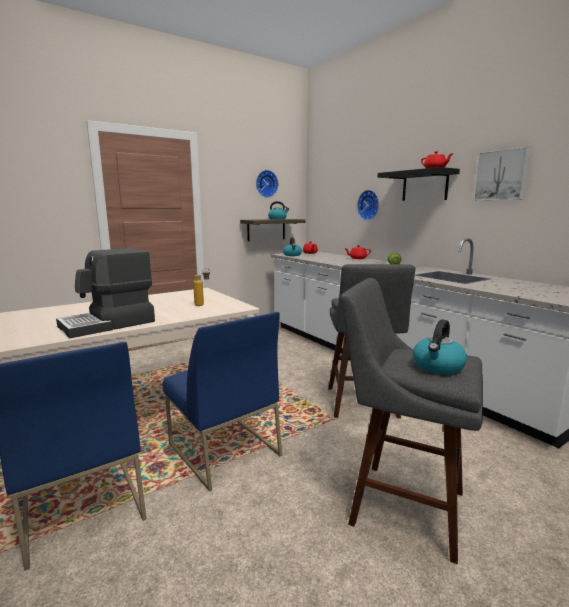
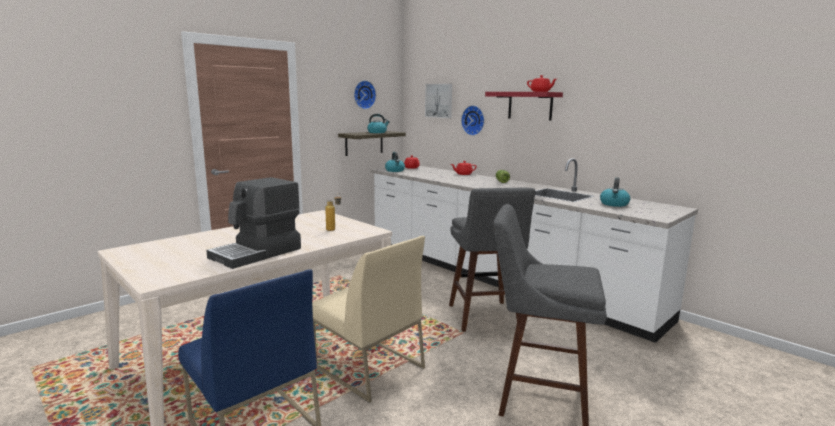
camera: 10 degrees left, 0 degrees up
blue chair [163,312,282,491] -> beige chair [312,236,425,403]
black shelf [378,167,460,201] -> red shelf [485,92,563,120]
kettle [413,319,467,374] -> kettle moved to [600,178,630,207]
picture [473,147,531,200] -> picture moved to [425,84,452,118]

